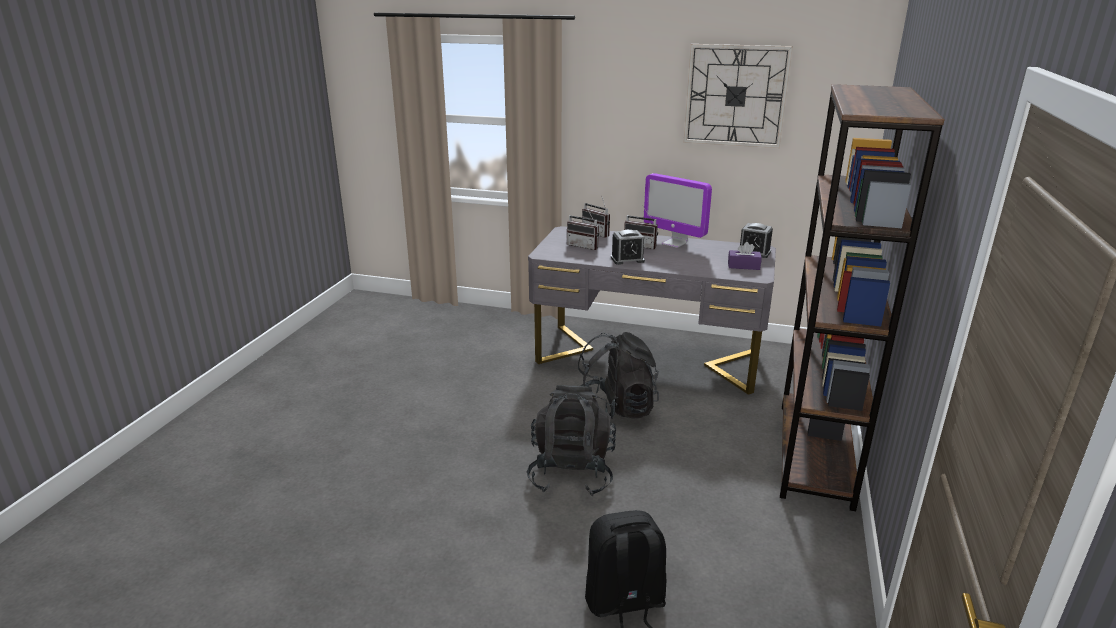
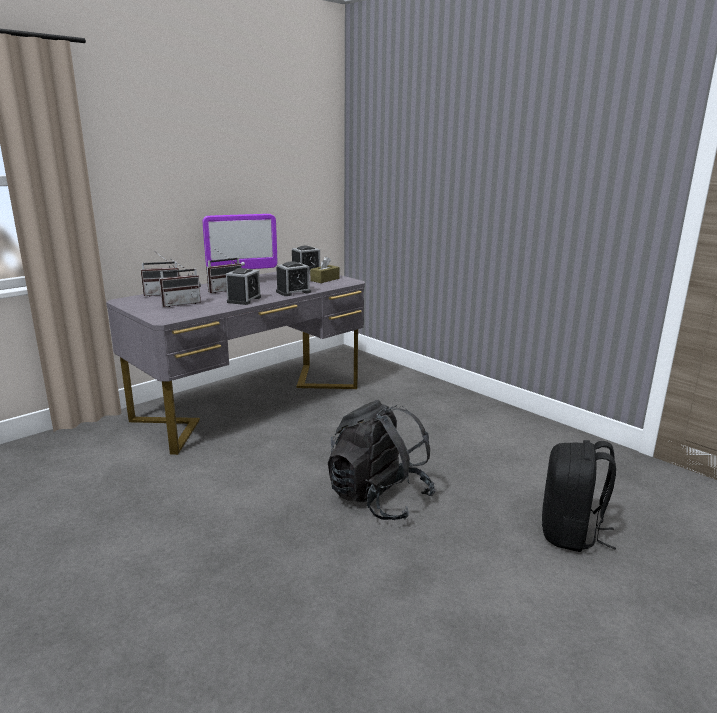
camera: 60 degrees left, 5 degrees down
black backpack [578,332,659,419] -> none
wall clock [683,44,793,148] -> none
purple tissue box [728,242,762,270] -> brown tissue box [310,257,339,283]
brown bookcase [780,84,945,511] -> none
none -> alarm clock [276,261,311,296]

